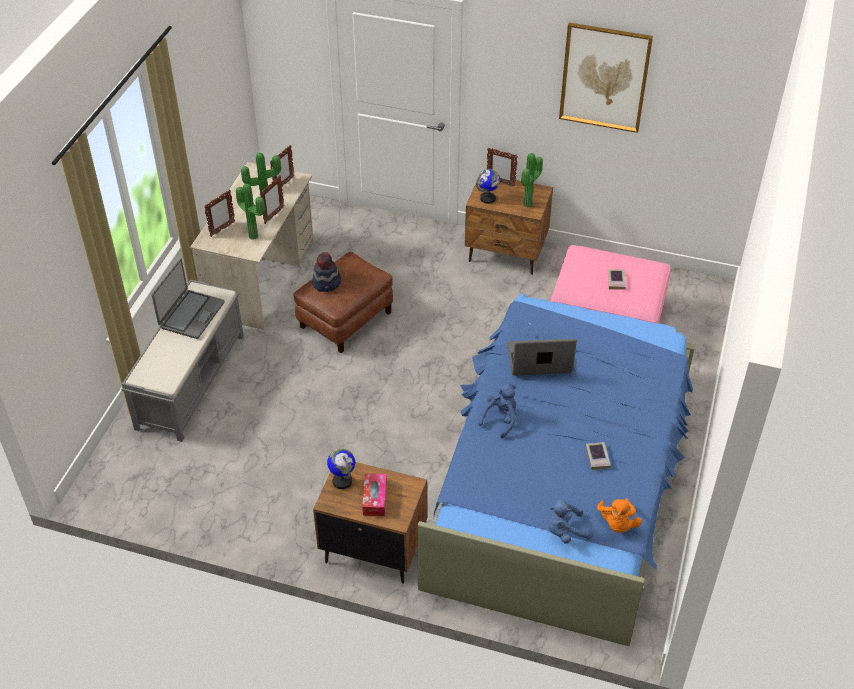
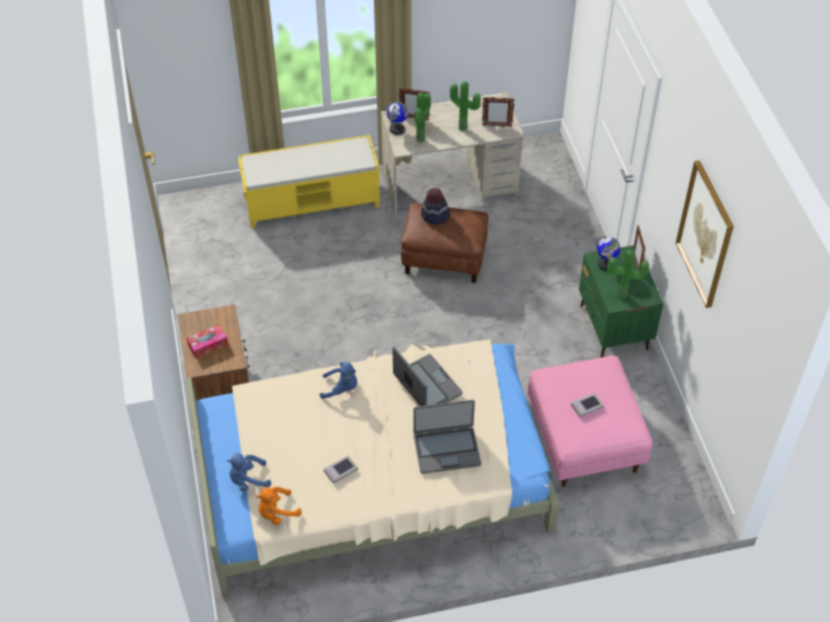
camera: 60 degrees right, 5 degrees up
grey bench [121,279,244,442] -> yellow bench [238,135,380,228]
laptop [152,259,224,339] -> laptop moved to [413,400,481,474]
picture frame [260,175,284,224] -> none
globe [327,449,355,489] -> globe moved to [387,102,408,135]
blue bed [417,293,695,646] -> beige bed [186,340,560,598]
brown nightstand [465,180,553,275] -> green nightstand [579,245,664,357]
blue plush toy [548,499,593,544] -> blue plush toy turned 60 degrees counterclockwise [227,453,271,492]

